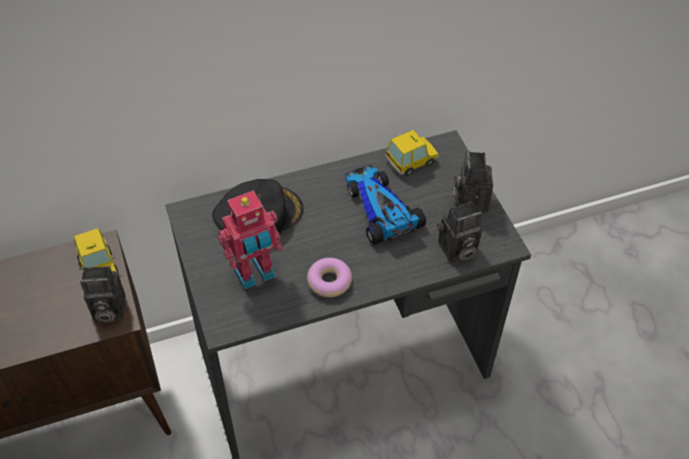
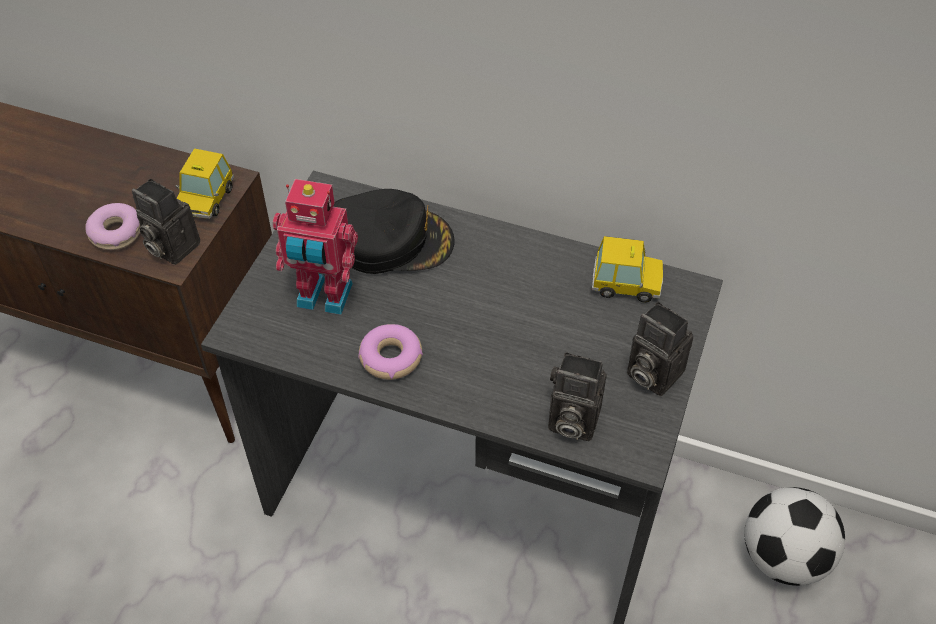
camera: 40 degrees right, 0 degrees up
toy car [345,165,426,245] -> none
camera [453,150,493,213] -> camera turned 90 degrees counterclockwise [627,302,693,396]
none -> donut [85,203,141,250]
none -> football [744,487,845,586]

